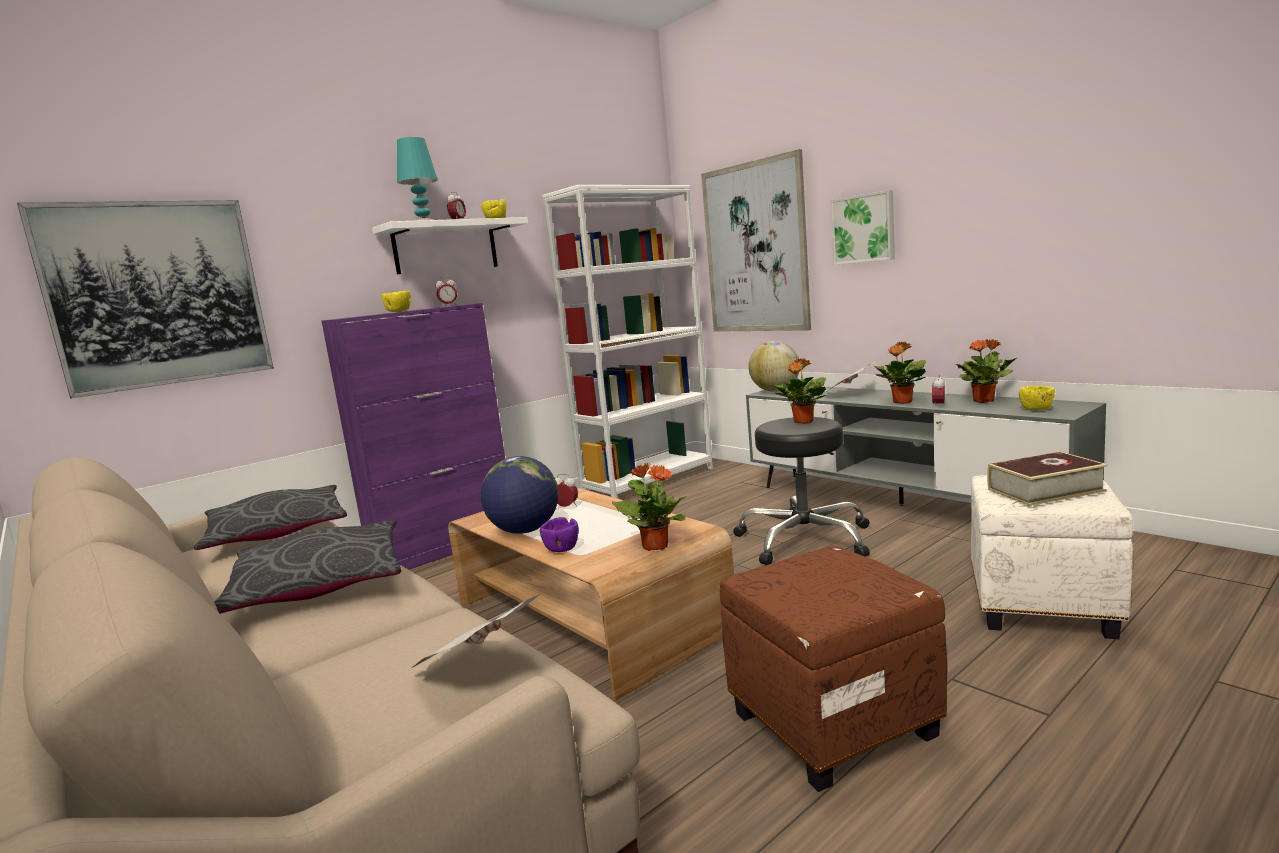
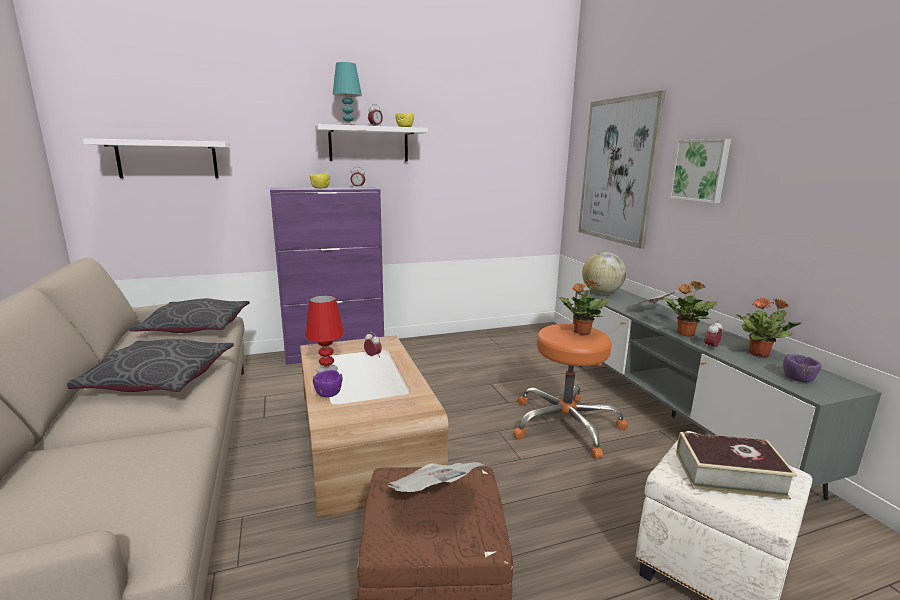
camera: 20 degrees right, 5 degrees up
picture [17,200,274,399] -> white shelf [83,138,229,178]
newspaper [411,595,539,668] -> newspaper moved to [388,462,484,492]
globe [481,456,558,534] -> red table lamp [305,295,344,373]
white bookcase [542,185,713,498] -> none
potted plant [612,463,687,551] -> none
black stool [733,417,870,565] -> orange stool [513,324,628,459]
yellow bowl [1019,385,1055,410] -> purple bowl [783,354,821,382]

